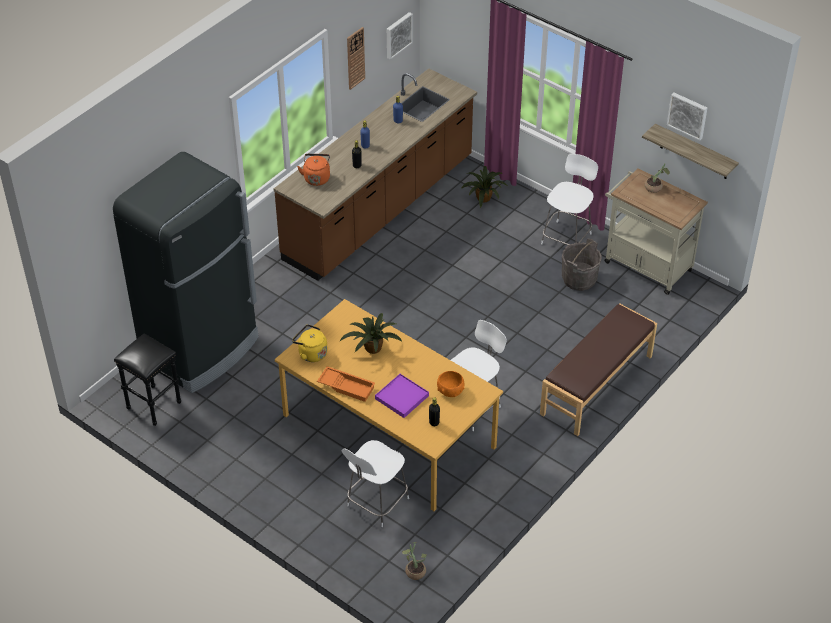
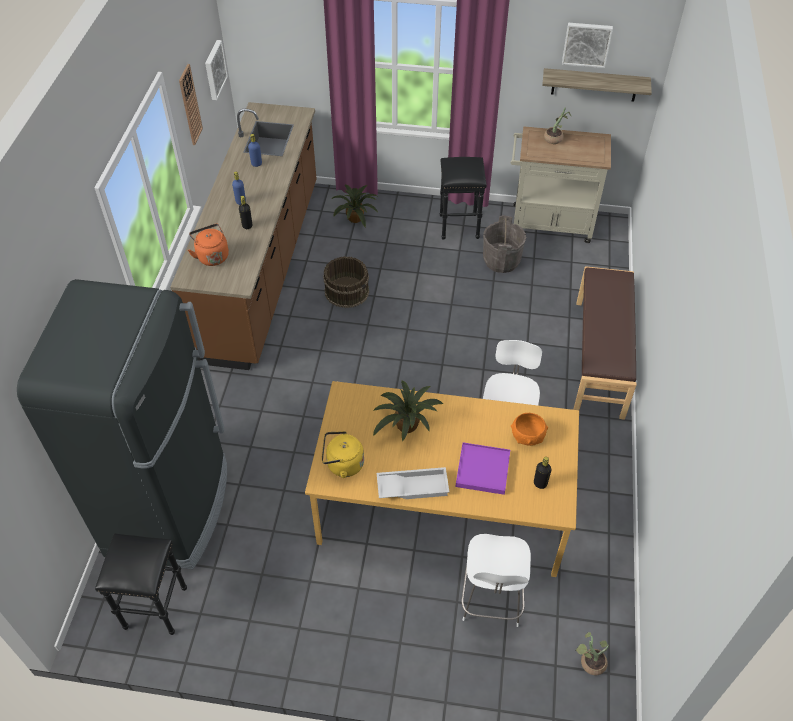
camera: 30 degrees left, 5 degrees up
orange tray [317,366,375,402] -> white tray [377,467,449,499]
white chair [541,154,598,245] -> black stool [440,157,487,240]
none -> brown bucket [323,256,369,308]

